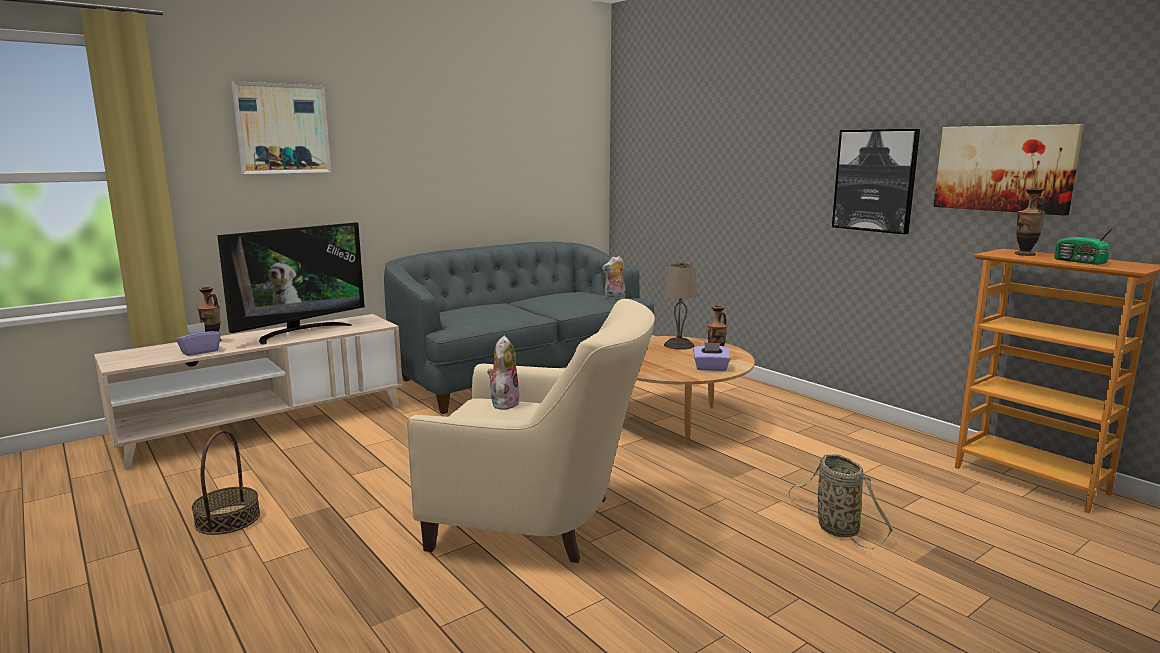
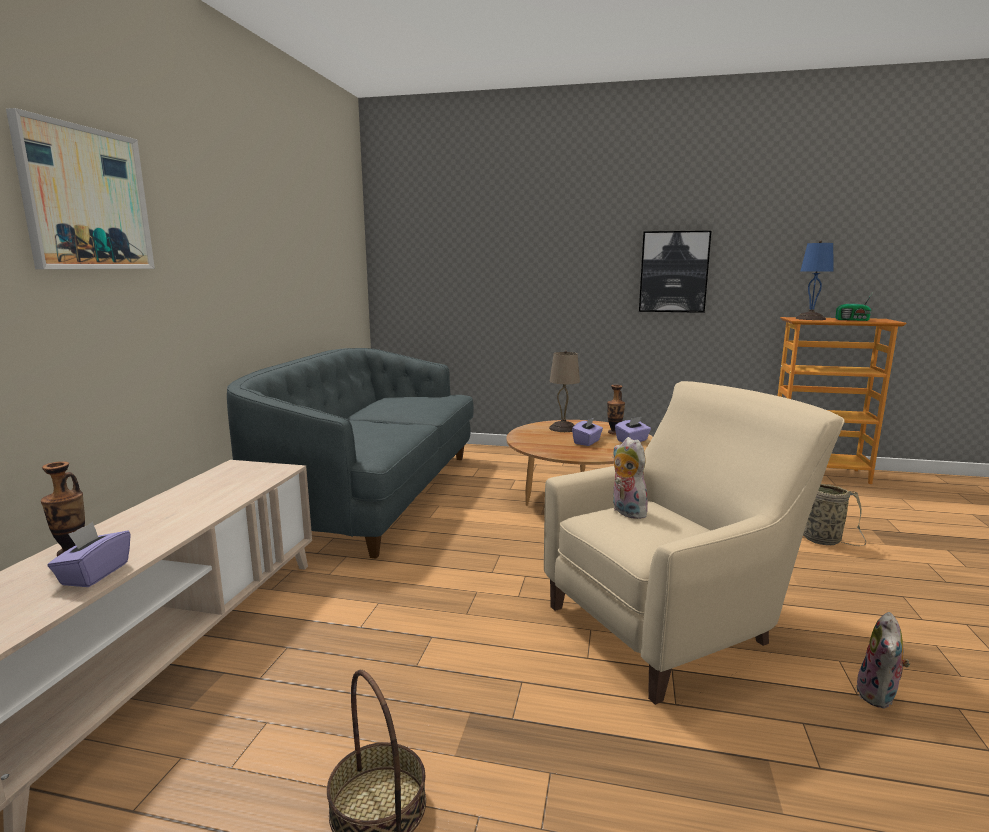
camera: 40 degrees left, 0 degrees up
television [217,222,365,345] -> none
plush toy [602,256,625,300] -> plush toy moved to [857,612,910,708]
picture [933,124,1084,216] -> none
vase [1015,188,1045,256] -> blue table lamp [795,240,833,320]
none -> purple tissue box [572,417,603,446]

